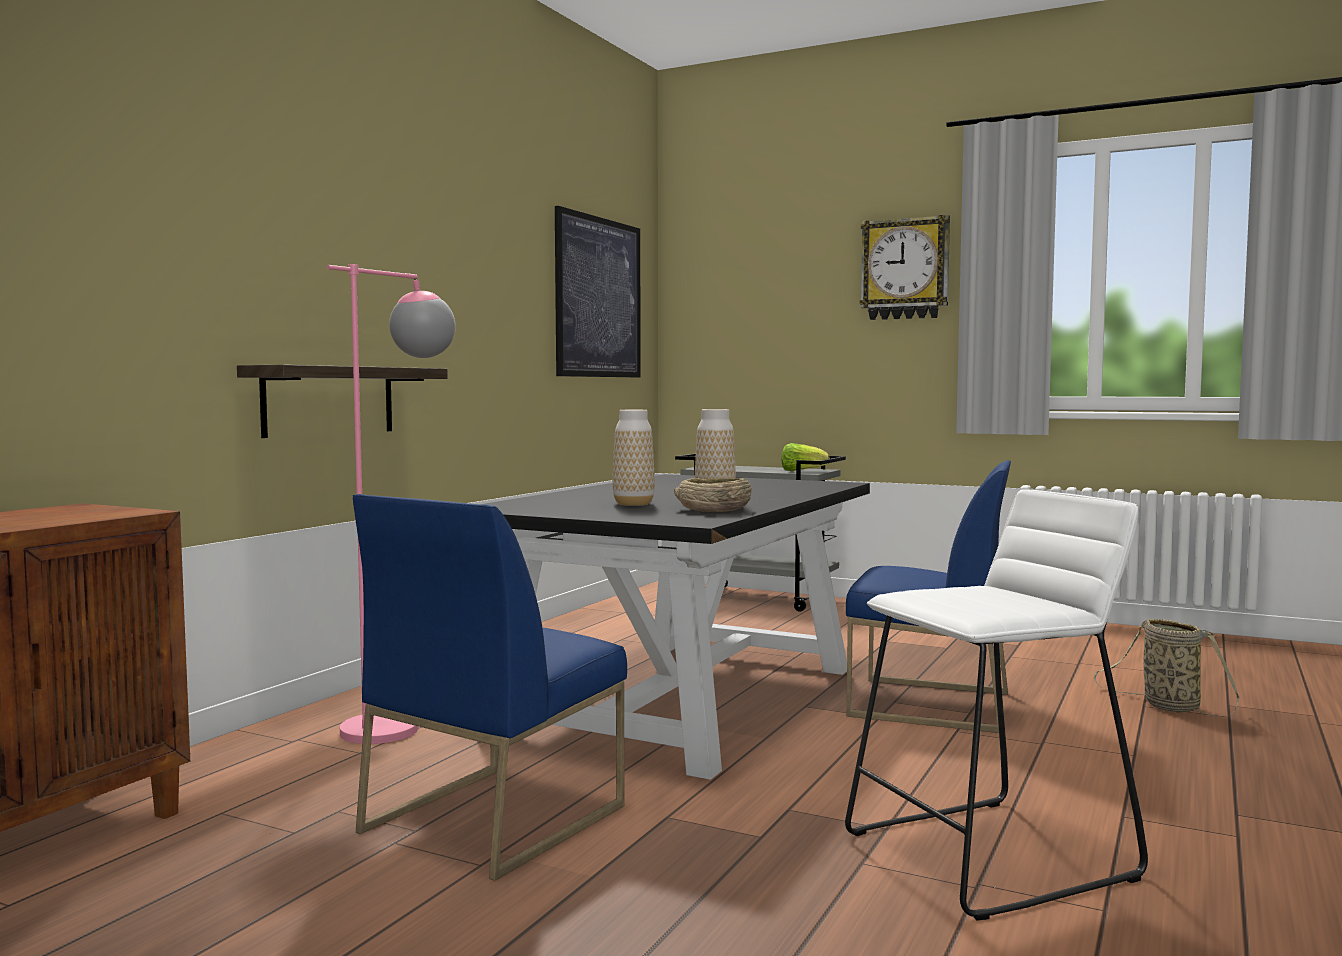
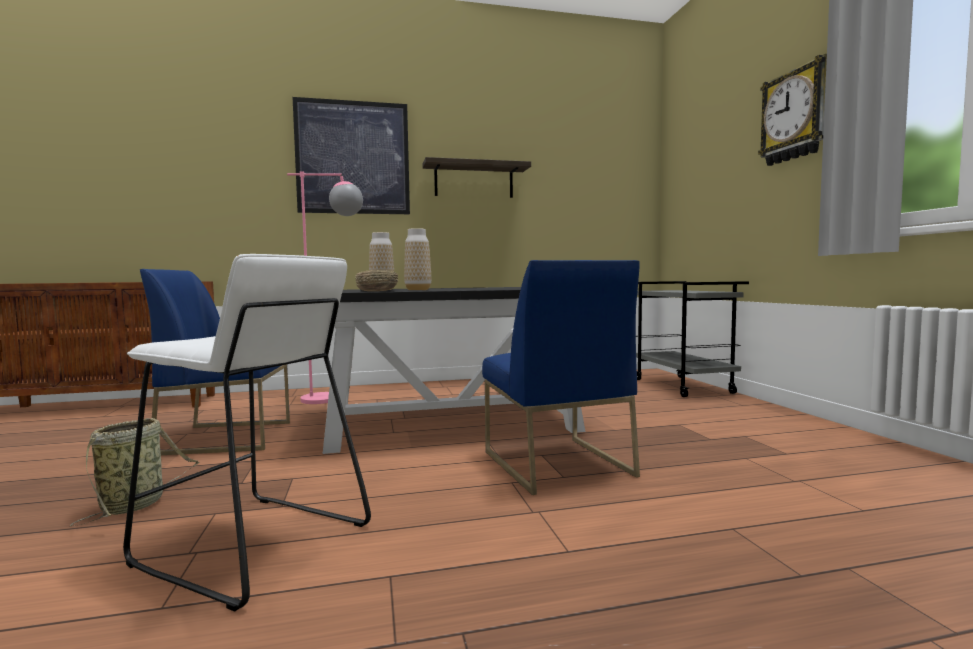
camera: 50 degrees right, 0 degrees up
shelf [237,365,448,438] -> shelf moved to [422,157,531,198]
picture [555,206,641,378] -> picture moved to [293,97,410,214]
lettuce [782,443,830,471] -> none
basket [1094,619,1239,717] -> basket moved to [70,418,200,526]

